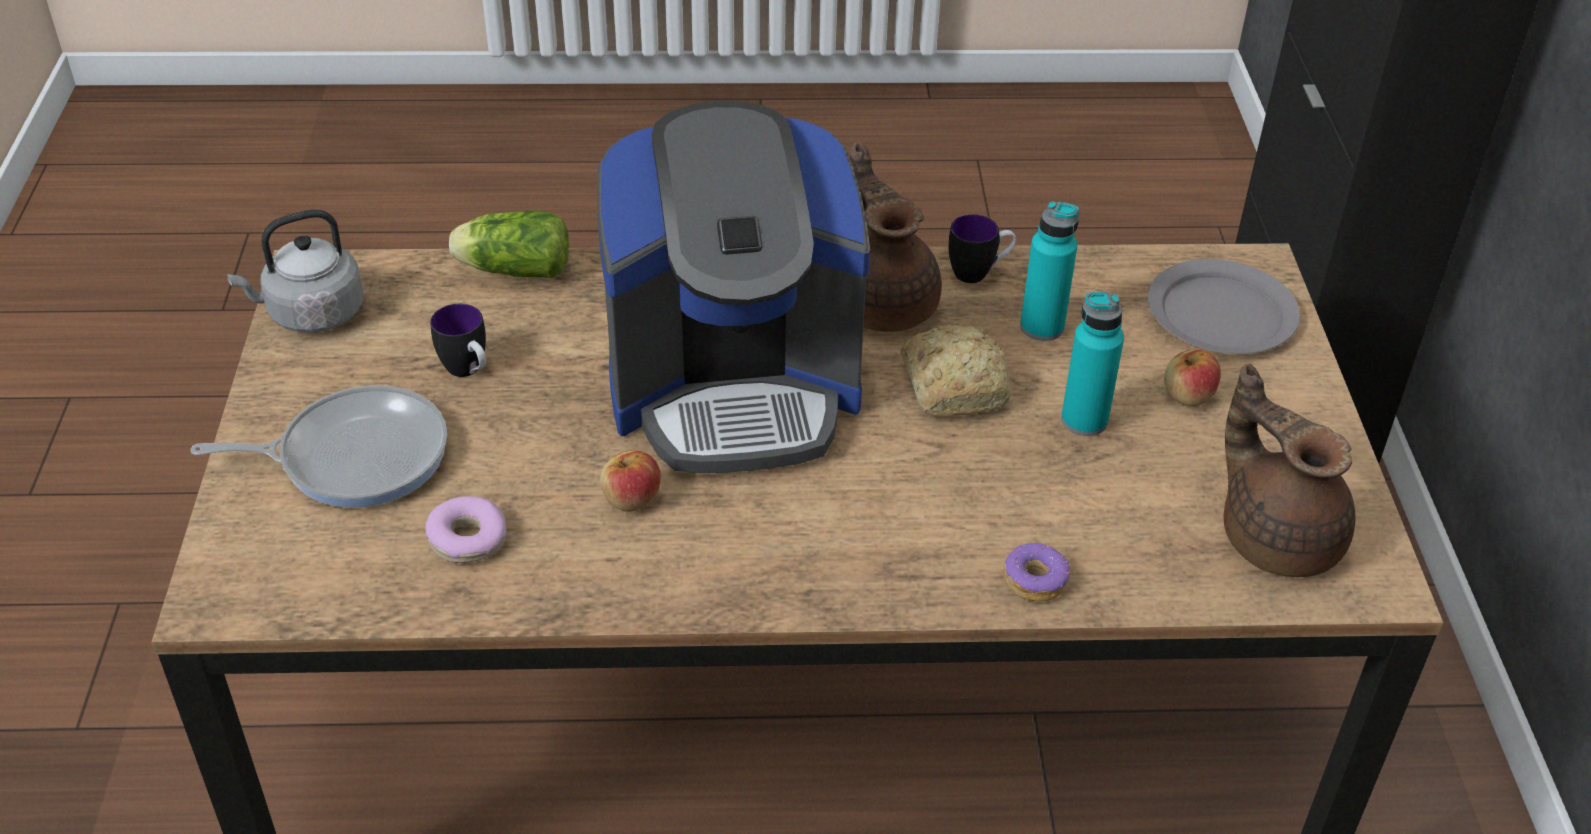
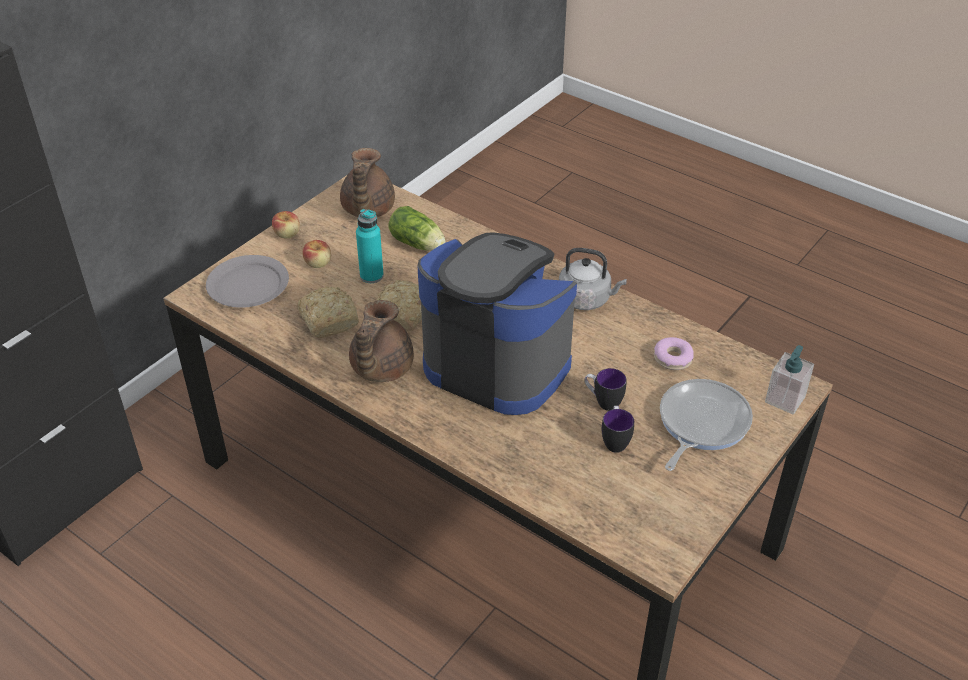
camera: 140 degrees left, 0 degrees up
frying pan [190,385,447,508] -> frying pan turned 90 degrees clockwise [660,379,753,471]
grey kettle [227,209,364,333] -> grey kettle moved to [559,248,627,310]
lettuce [449,210,569,278] -> lettuce moved to [389,206,445,251]
apple [600,450,661,512] -> apple moved to [272,211,300,238]
mug [948,214,1016,283] -> mug moved to [584,368,627,411]
donut [1004,543,1070,601] -> none
turquoise bottle [1020,201,1079,341] -> bread [296,286,359,338]
none -> soap dispenser [765,345,814,415]

